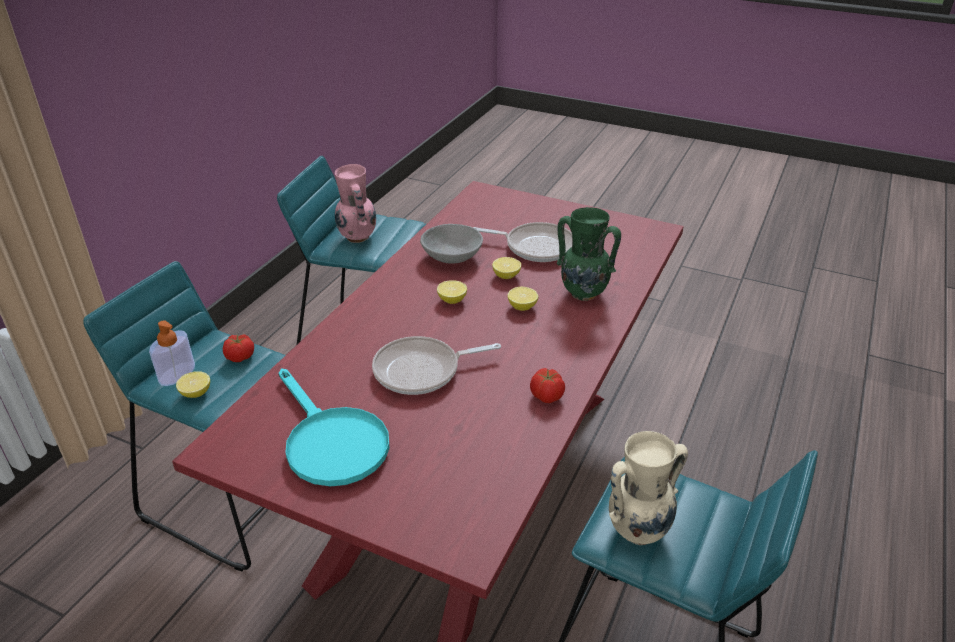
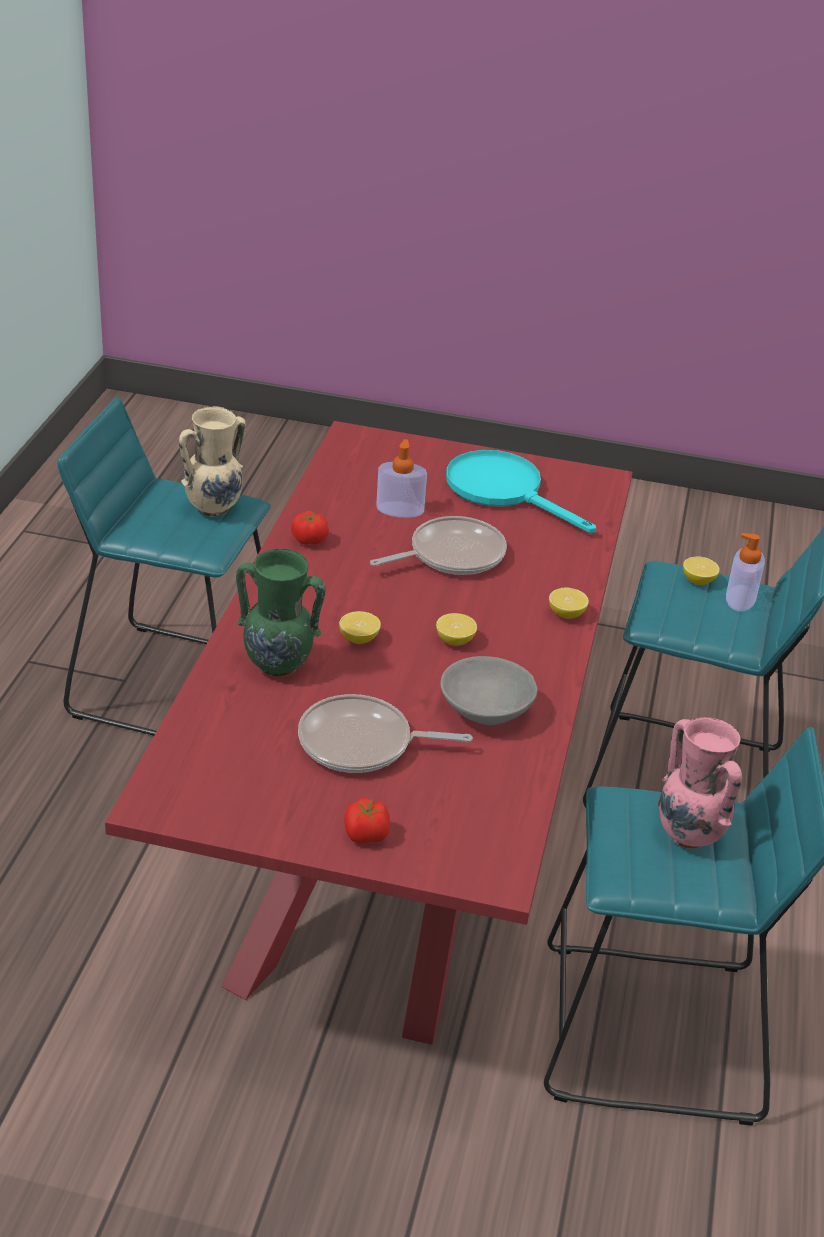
camera: 165 degrees right, 0 degrees up
tomato [223,335,254,362] -> tomato moved to [344,798,390,844]
lemon [492,257,521,279] -> lemon moved to [549,587,589,619]
none -> soap dispenser [376,439,427,518]

